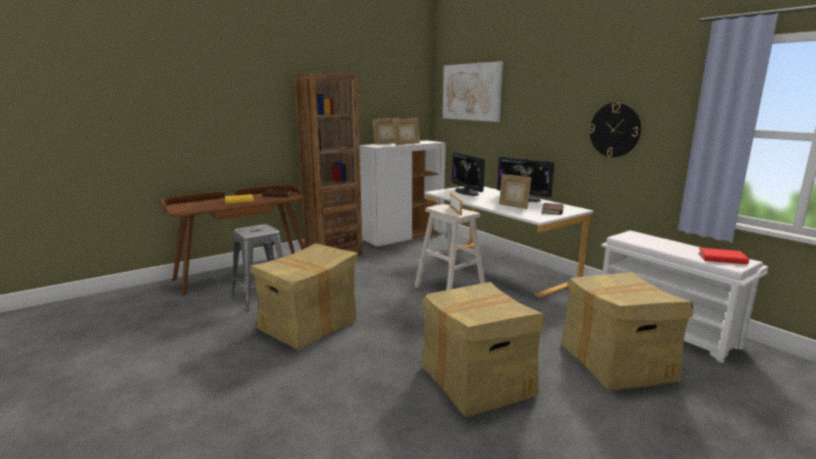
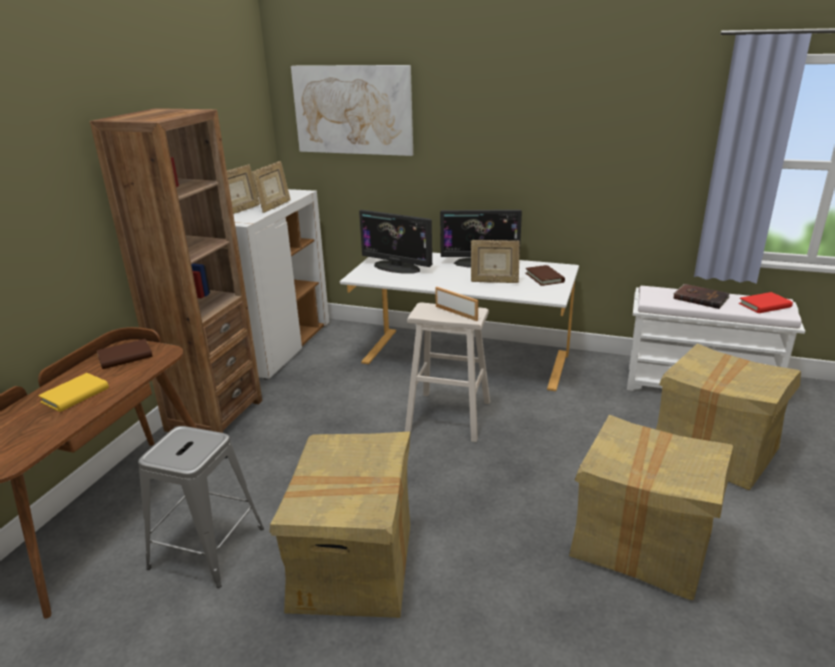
camera: 35 degrees left, 10 degrees up
wall clock [589,103,641,157] -> none
none -> brown book [673,284,730,309]

